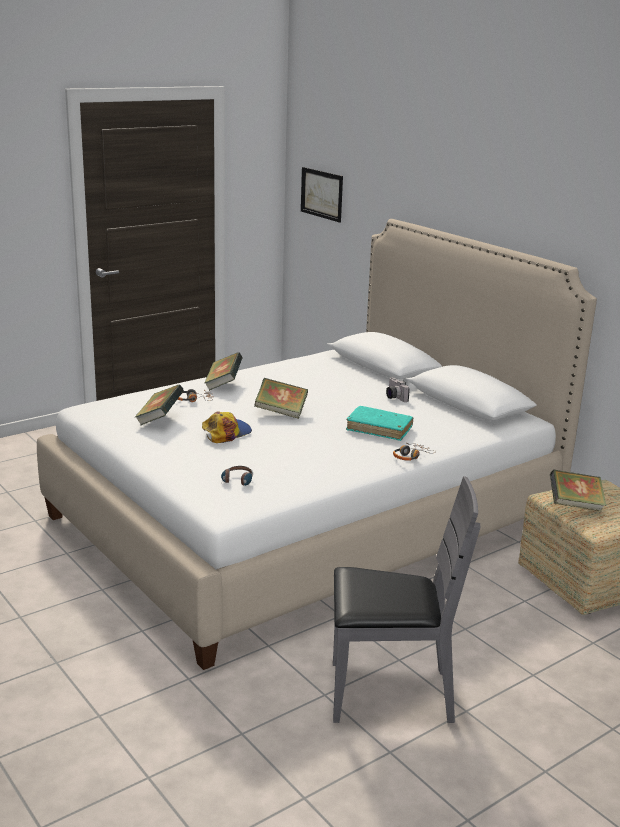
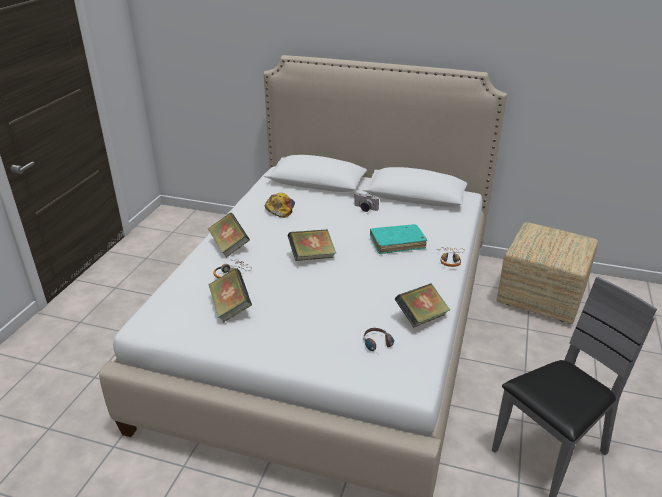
camera: 35 degrees left, 10 degrees up
cap [202,411,252,443] -> cap moved to [265,193,295,218]
picture [301,167,343,223] -> none
book [550,470,606,511] -> book moved to [395,283,450,328]

